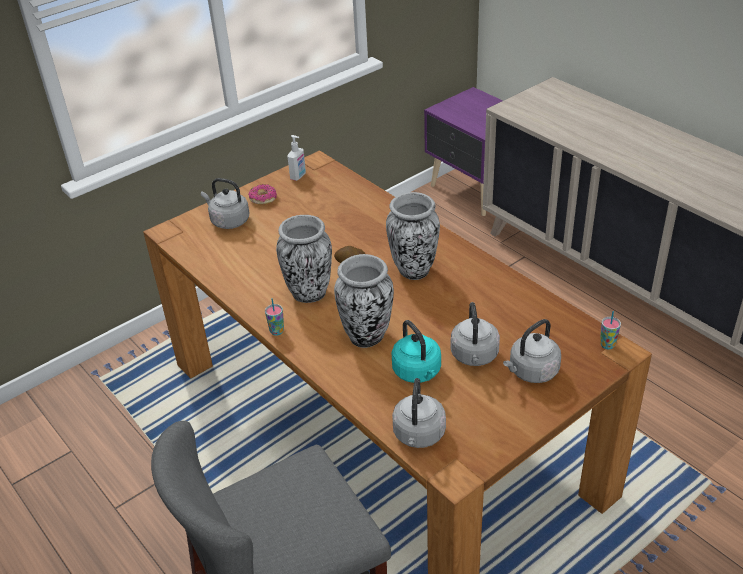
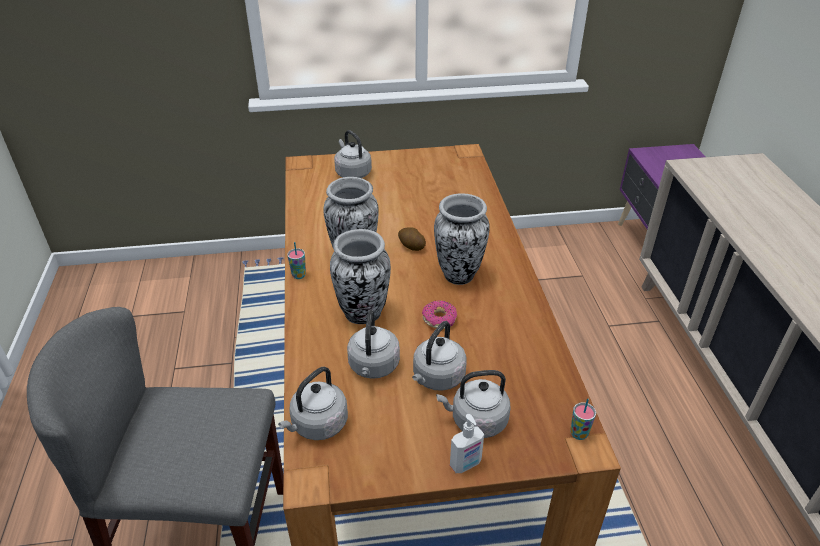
camera: 30 degrees right, 0 degrees up
donut [248,184,277,205] -> donut moved to [422,300,457,329]
soap dispenser [288,135,306,181] -> soap dispenser moved to [450,414,484,473]
turquoise kettle [392,320,441,383] -> grey kettle [347,310,400,379]

